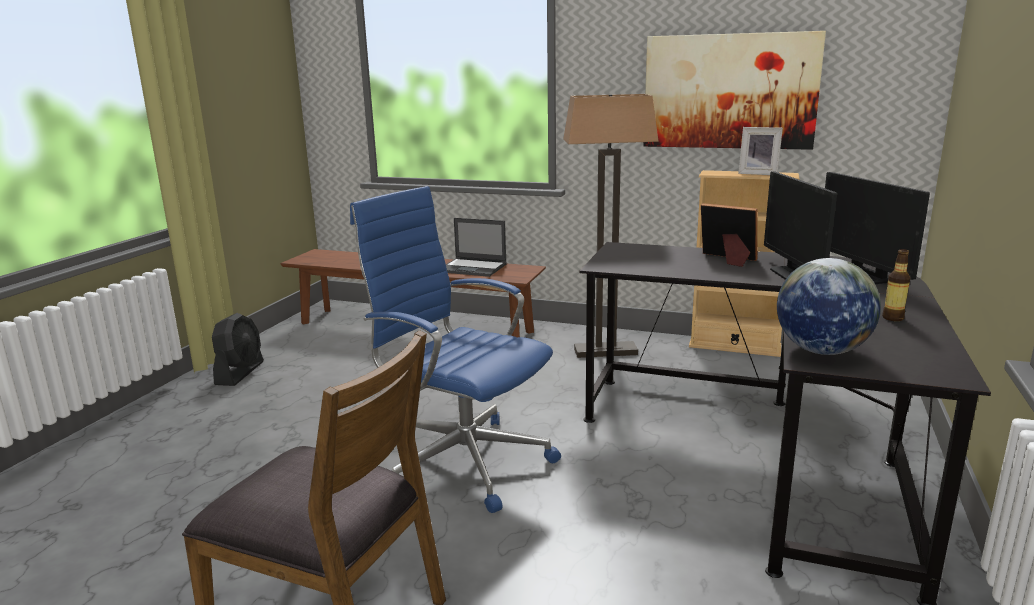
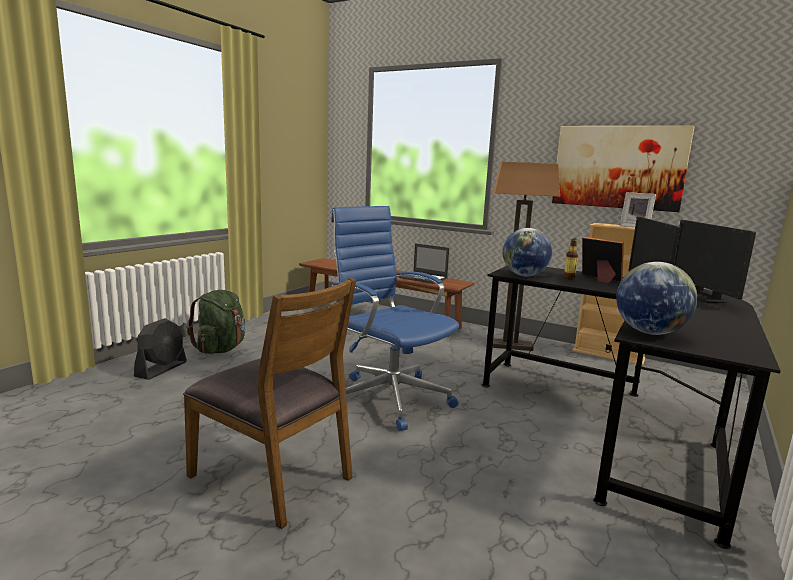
camera: 10 degrees right, 5 degrees down
black fan [212,313,264,386] -> black fan moved to [134,318,187,380]
bottle [882,249,910,321] -> bottle moved to [563,238,578,280]
none -> green backpack [187,290,245,354]
none -> globe [503,228,552,276]

